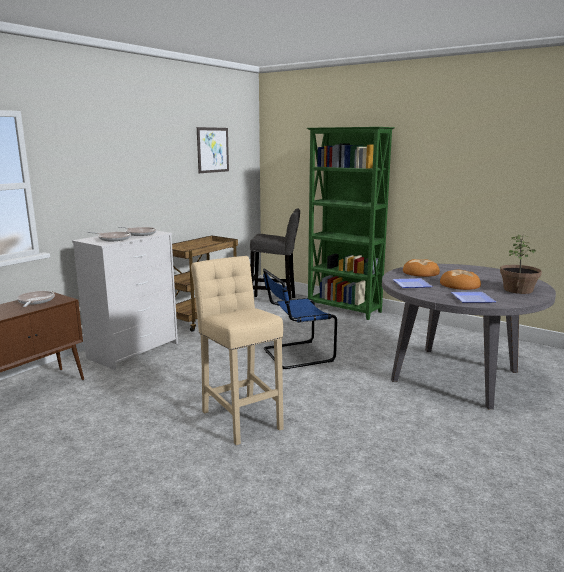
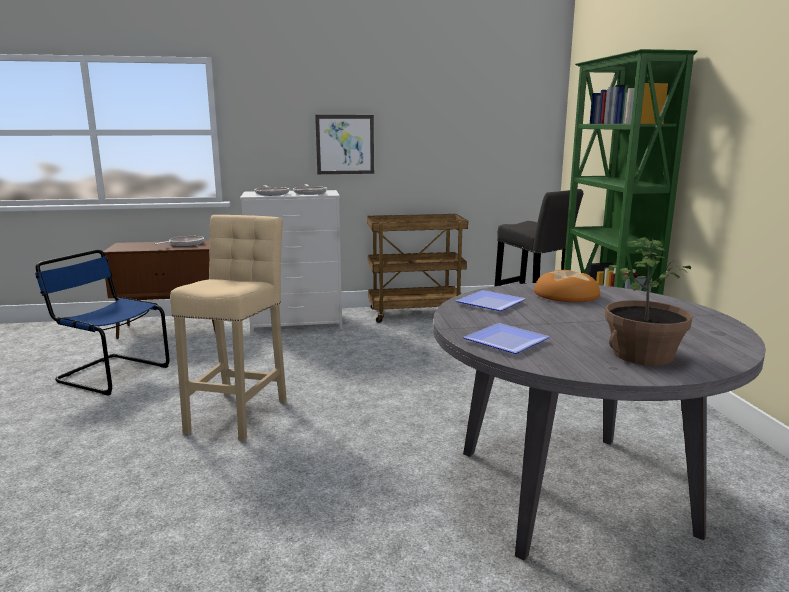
camera: 45 degrees right, 0 degrees up
picture [197,127,229,173] -> picture moved to [315,115,374,174]
blue chair [263,269,337,369] -> blue chair moved to [35,250,170,395]
bread [440,270,481,290] -> none

